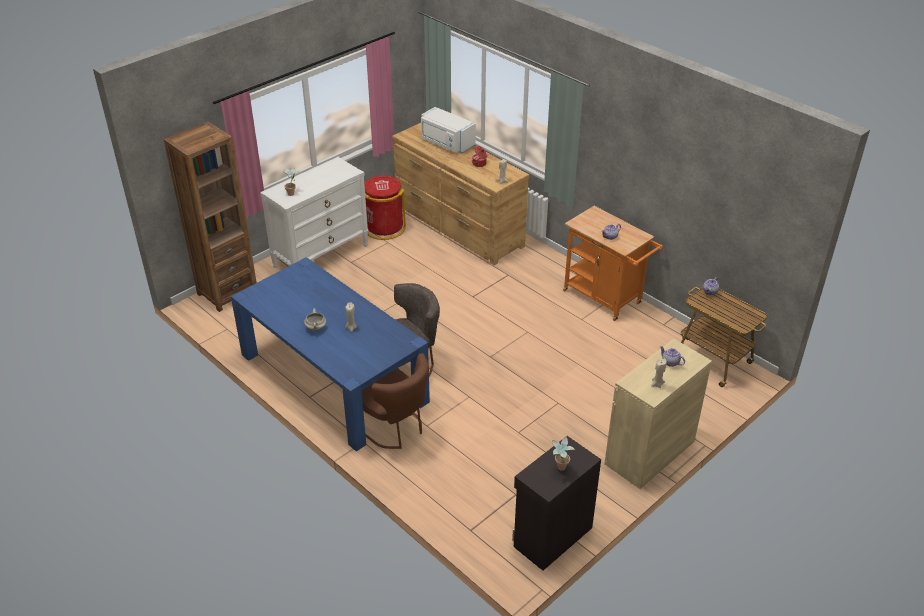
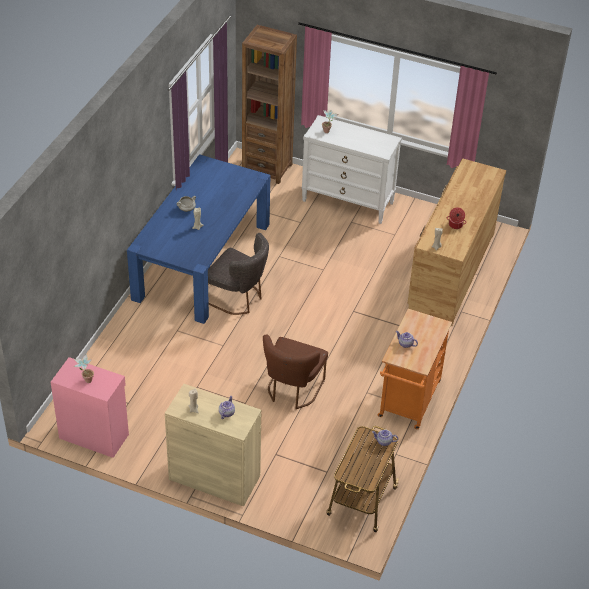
camera: 65 degrees right, 5 degrees up
brown chair [362,353,429,449] -> brown chair moved to [263,335,328,409]
red trash can [364,175,406,240] -> none
white microwave [421,107,476,153] -> none
black cabinet [512,436,601,571] -> pink cabinet [51,357,129,458]

